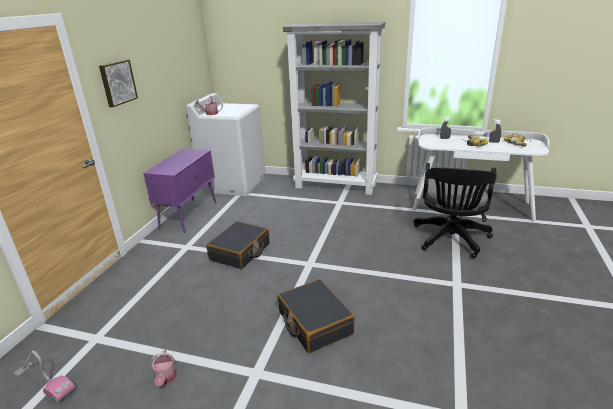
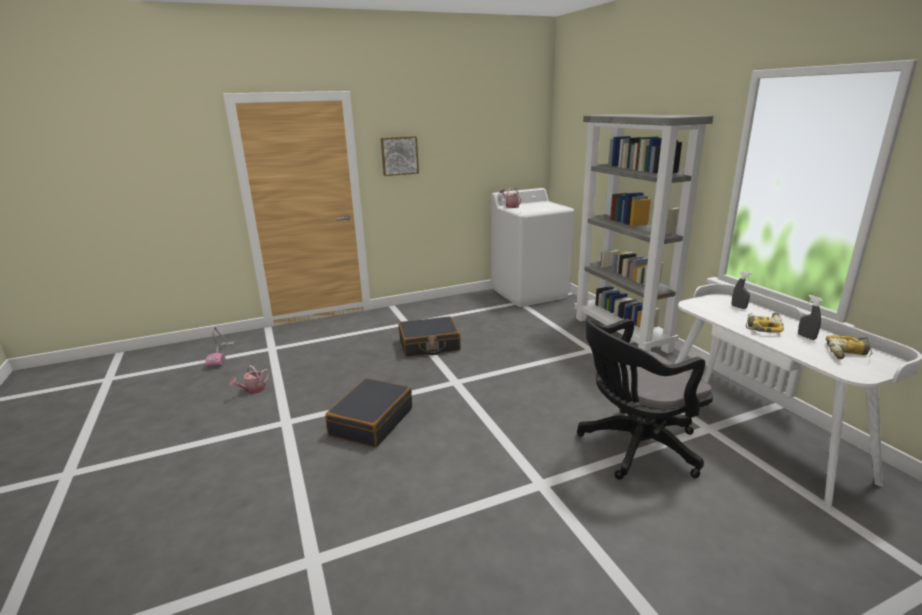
camera: 50 degrees right, 5 degrees down
purple cabinet [143,148,216,233] -> none

